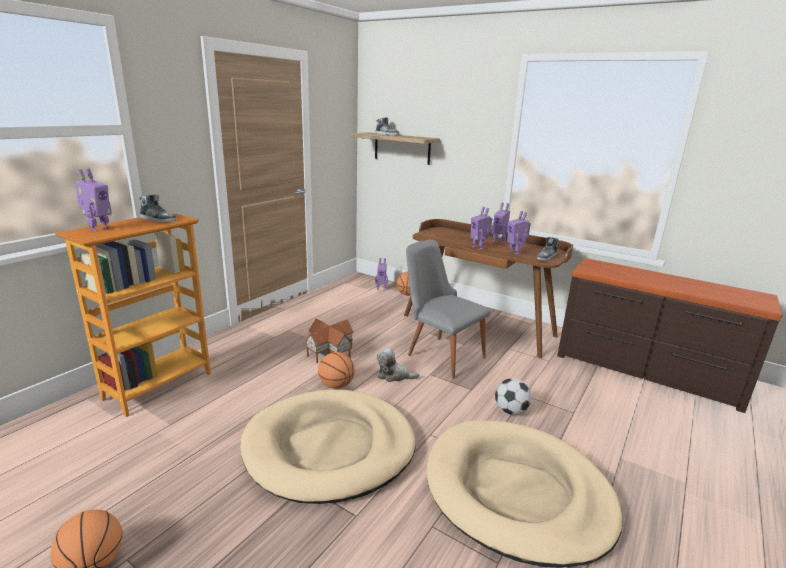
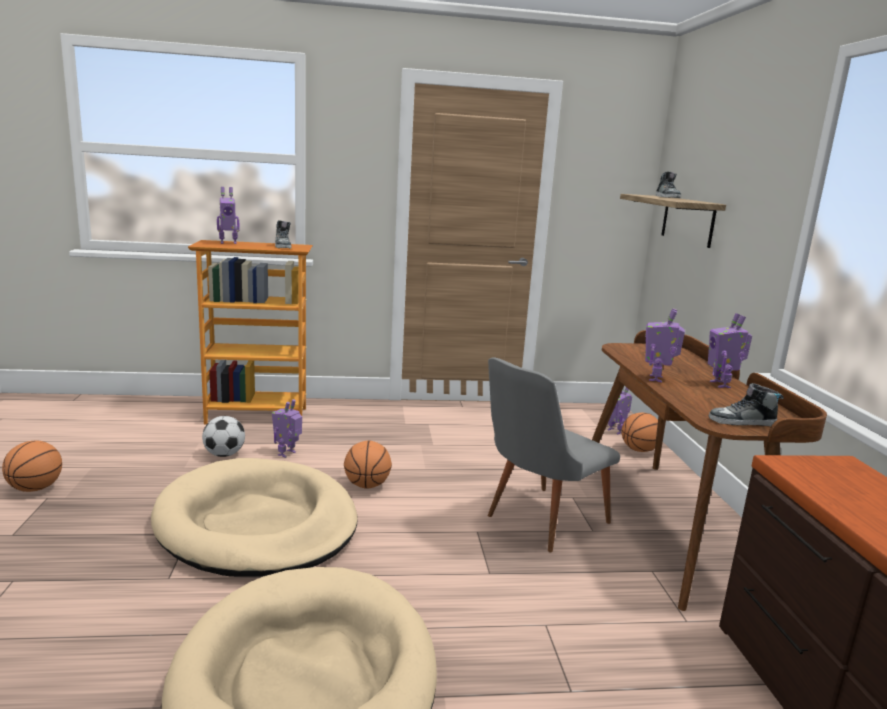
camera: 50 degrees right, 5 degrees down
toy house [305,318,354,363] -> none
plush toy [377,347,419,382] -> none
grey chair [406,239,491,379] -> grey chair turned 135 degrees counterclockwise [488,357,620,552]
football [495,378,532,415] -> football moved to [202,416,245,457]
toy robot [507,211,531,255] -> toy robot moved to [272,399,302,458]

